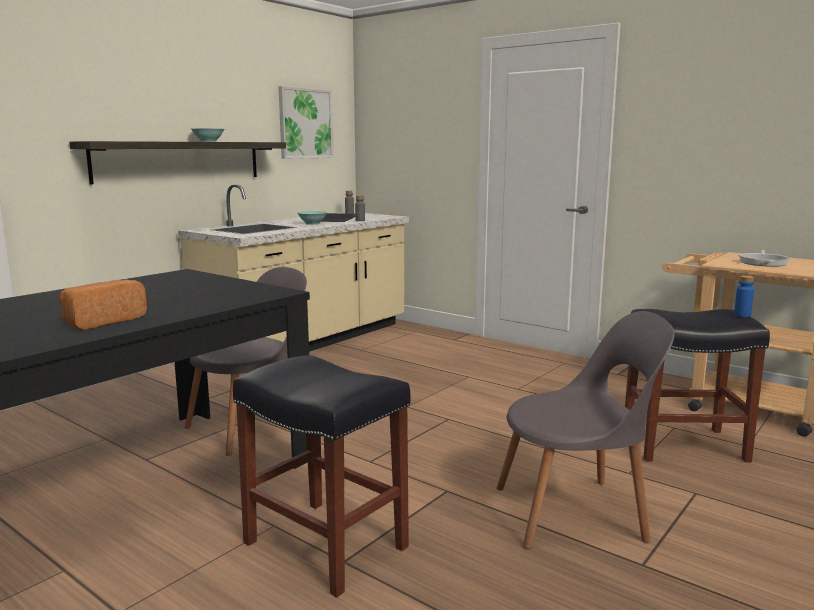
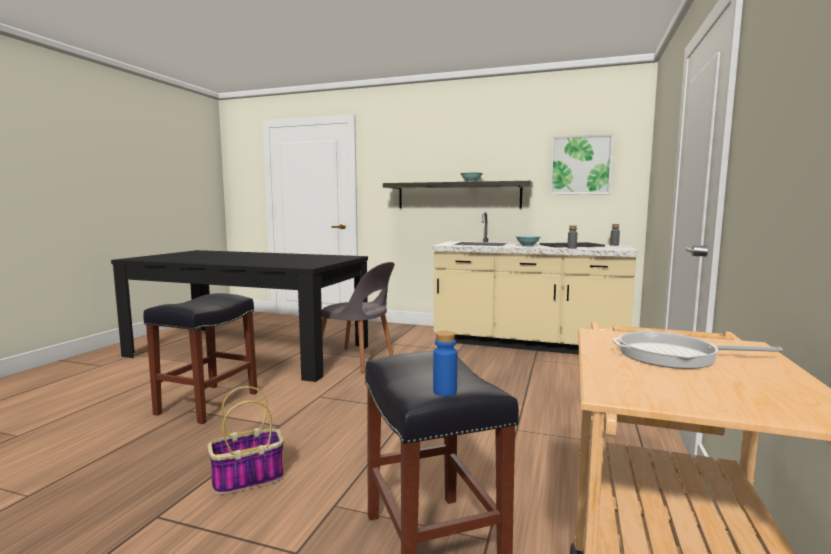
camera: 70 degrees right, 5 degrees down
bread [59,279,147,330] -> none
grey chair [496,311,674,549] -> basket [207,386,284,495]

